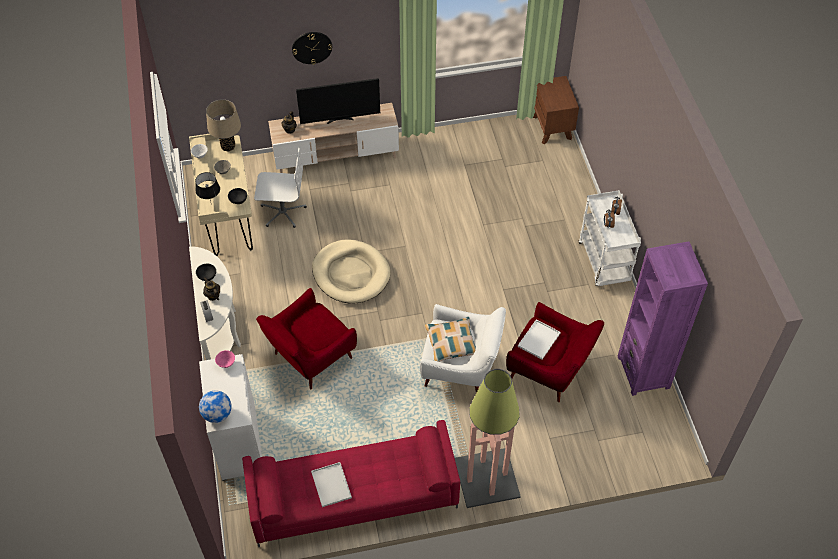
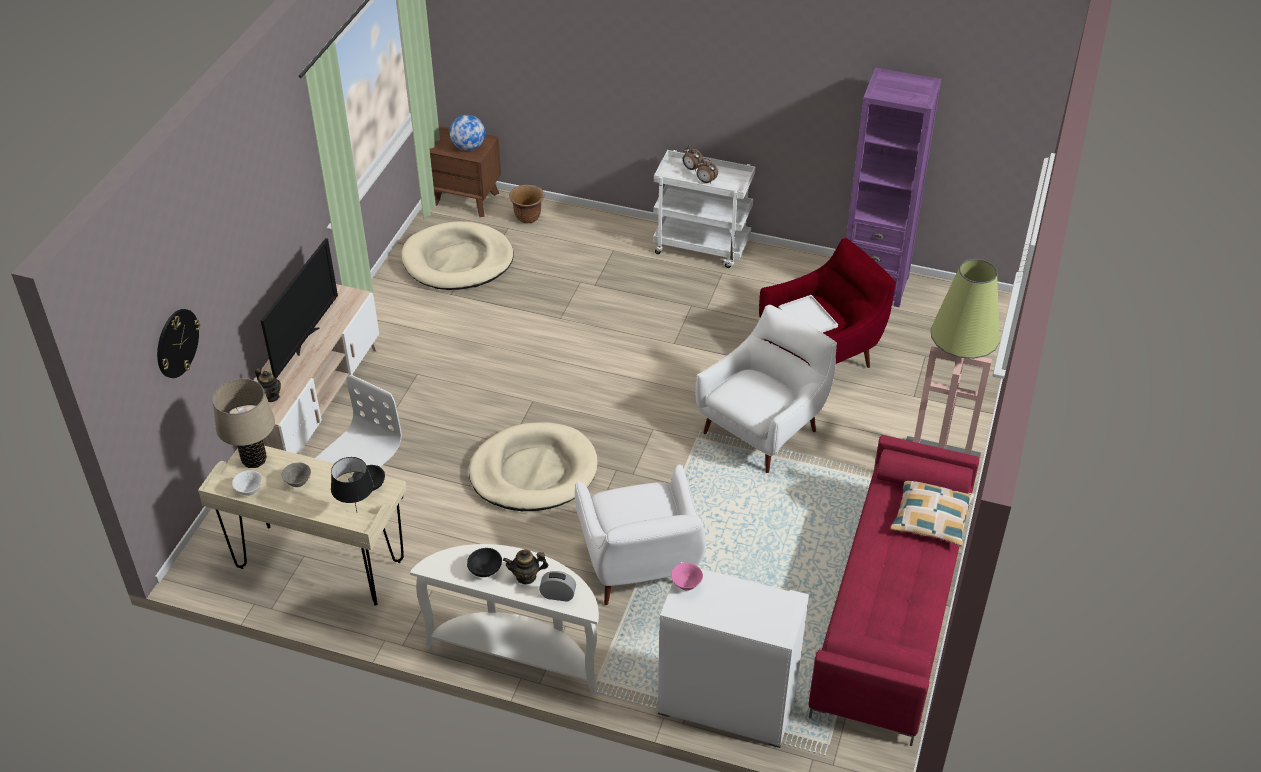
camera: 60 degrees left, 10 degrees down
globe [199,390,232,423] -> globe moved to [450,115,485,151]
red armchair [256,288,357,389] -> white armchair [575,464,706,605]
wall clock [292,32,332,65] -> wall clock moved to [157,309,200,378]
white tray [311,462,352,507] -> none
pillow [425,317,476,362] -> pillow moved to [891,481,974,547]
none -> beige dog bed [401,221,514,290]
none -> brown planter [509,185,544,223]

